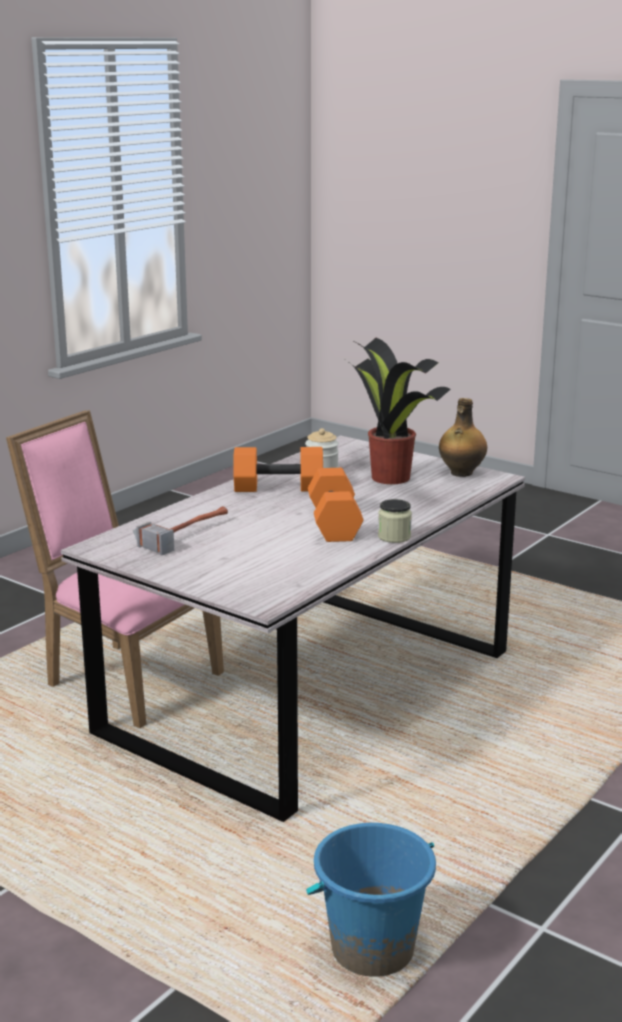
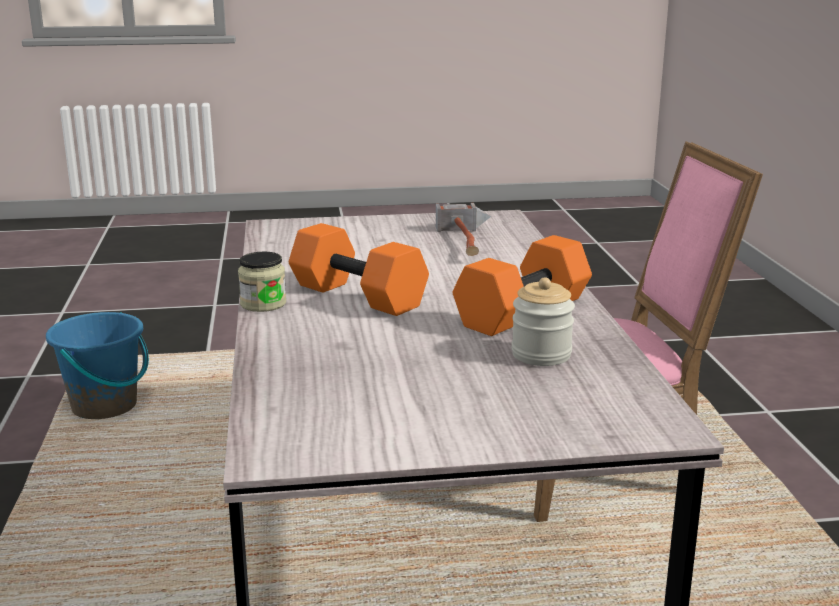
camera: 135 degrees right, 0 degrees up
potted plant [350,338,451,484] -> none
bottle [439,398,487,477] -> none

